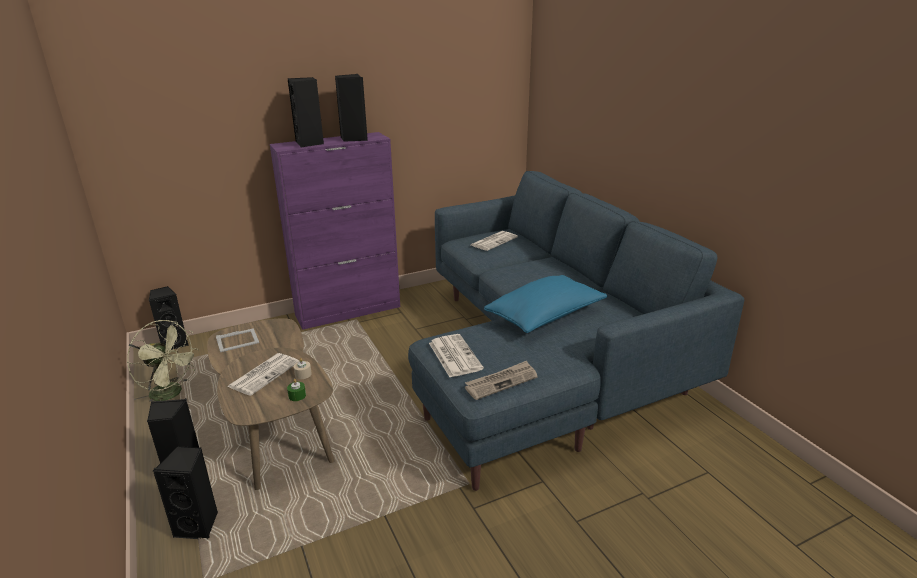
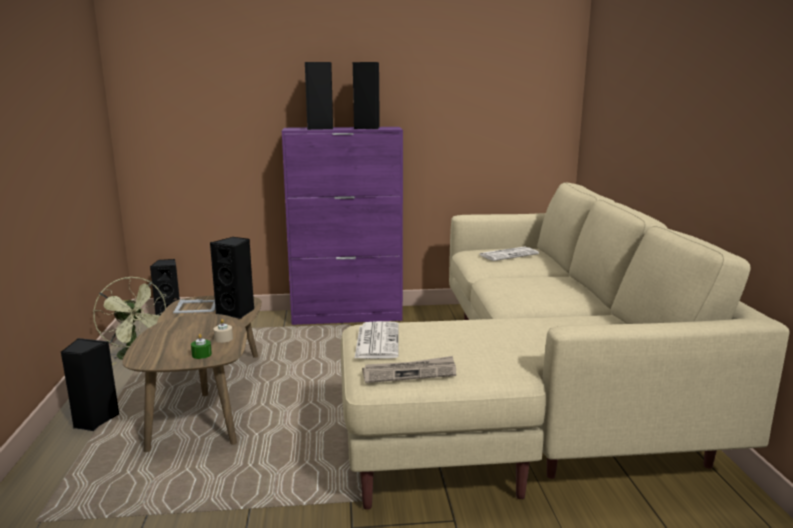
camera: 20 degrees right, 10 degrees down
black speaker [153,446,218,540] -> black speaker moved to [210,237,254,319]
newspaper [227,353,299,396] -> none
blue sofa [408,171,744,491] -> beige sofa [341,182,789,510]
blue pillow [484,275,608,333] -> none

